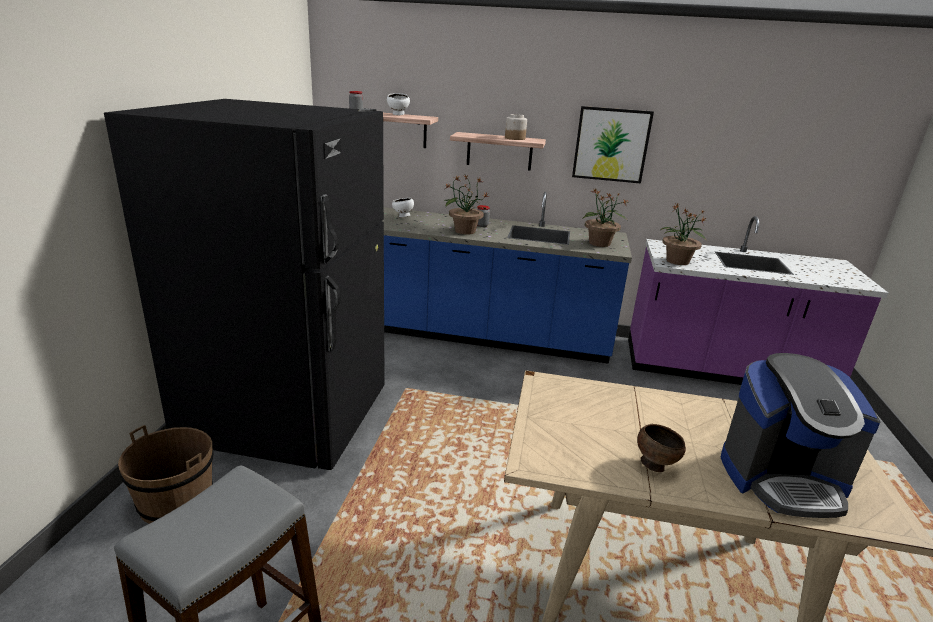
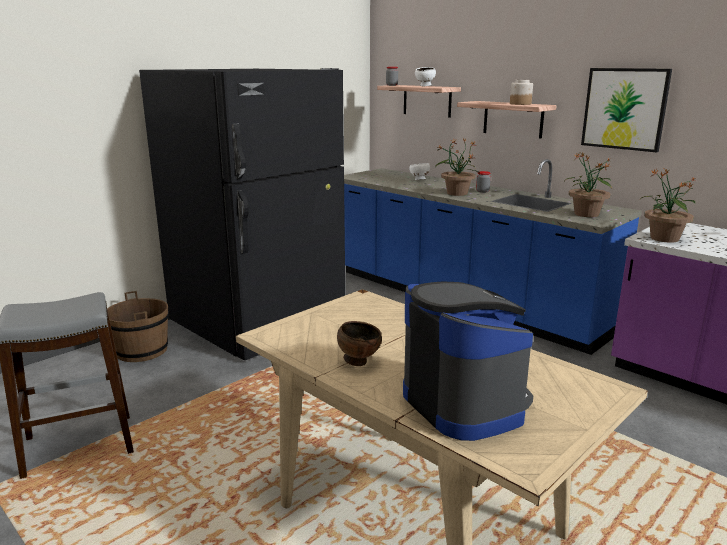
camera: 35 degrees right, 5 degrees down
coffee machine [721,353,880,518] -> coffee machine turned 150 degrees counterclockwise [403,282,533,441]

